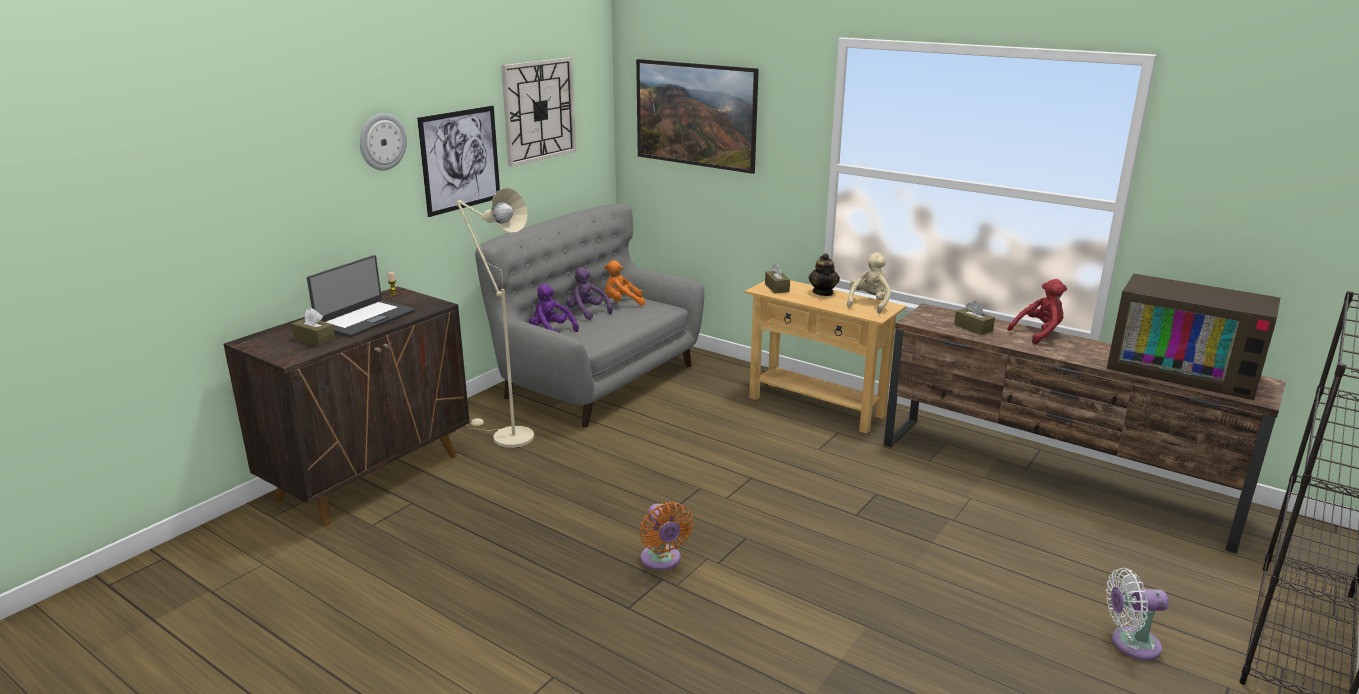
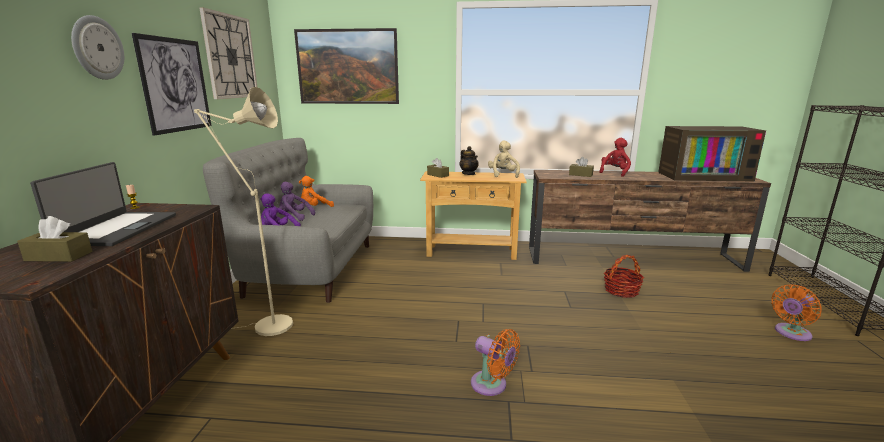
camera: 30 degrees left, 5 degrees down
white fan [1106,568,1169,660] -> orange fan [771,284,822,341]
none -> basket [604,255,644,298]

